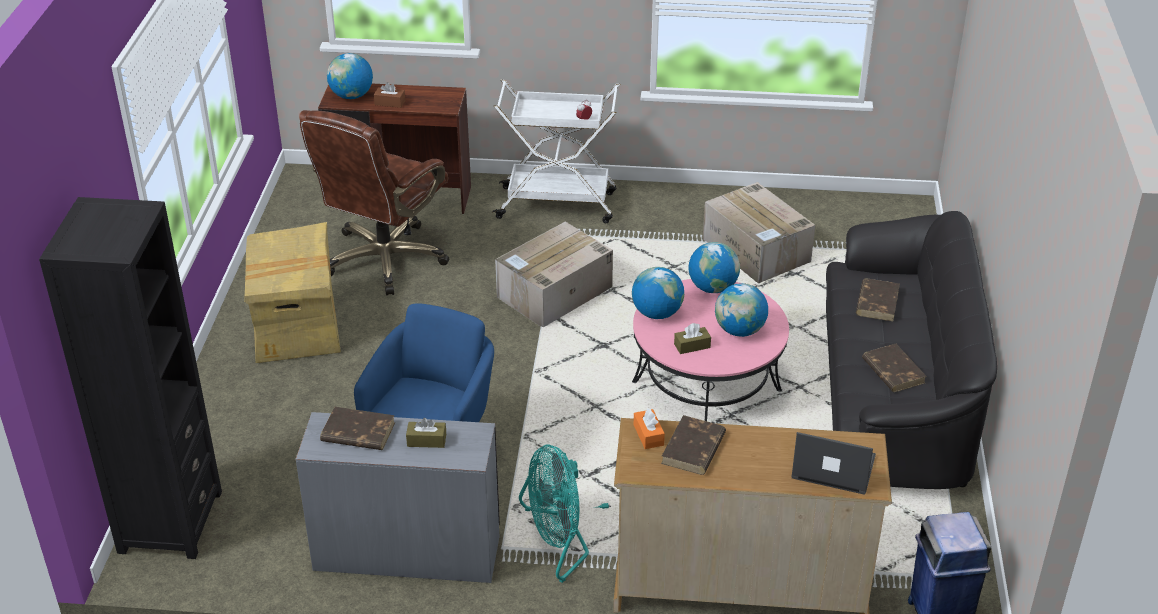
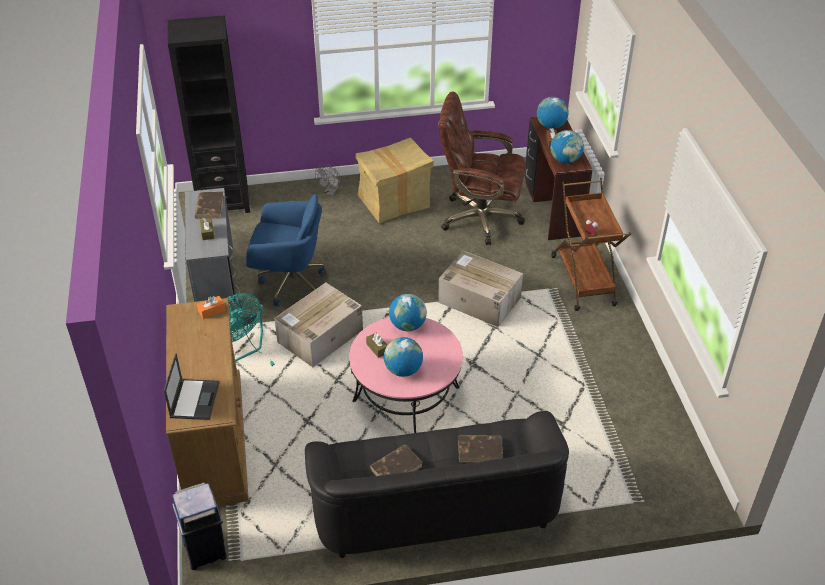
camera: 75 degrees right, 5 degrees up
white cart [492,79,621,223] -> brown cart [551,178,631,311]
brown book [661,415,726,475] -> none
globe [689,242,740,293] -> globe moved to [550,130,584,164]
cardboard box [703,182,815,283] -> cardboard box moved to [274,282,363,367]
none -> grey fan [315,164,340,196]

